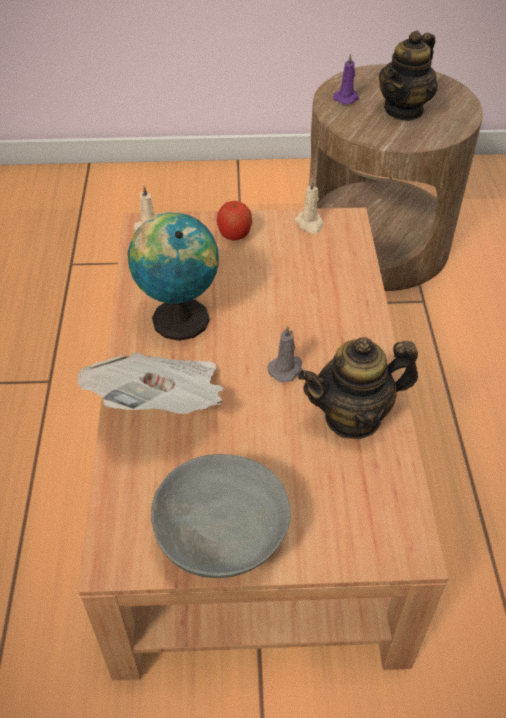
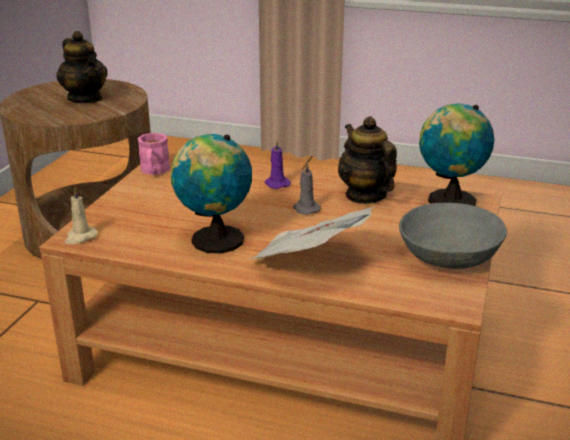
camera: 70 degrees left, 20 degrees down
apple [217,201,252,241] -> none
beige candle [295,179,324,234] -> pink mug [137,133,170,175]
teapot [298,337,418,439] -> teapot turned 150 degrees clockwise [338,116,397,204]
purple candle [333,54,359,105] -> purple candle moved to [265,140,291,189]
none -> globe [419,103,494,206]

